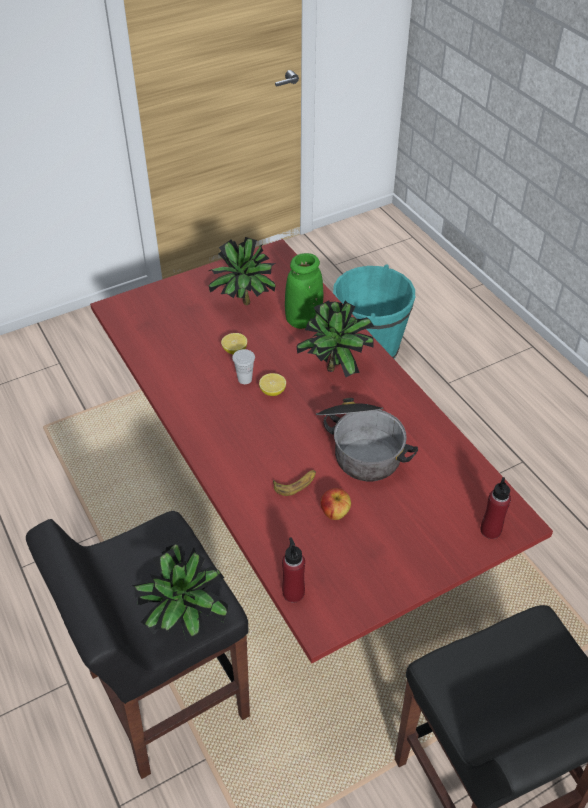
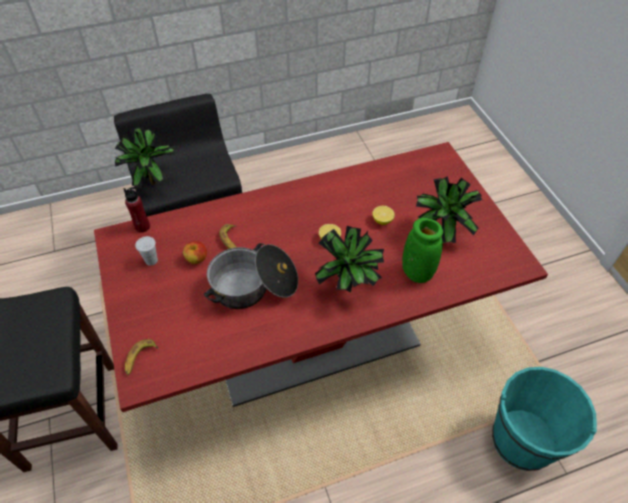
camera: 100 degrees right, 5 degrees up
white cup [232,349,255,384] -> white cup moved to [135,236,158,266]
red bottle [480,477,511,539] -> banana [125,339,158,375]

